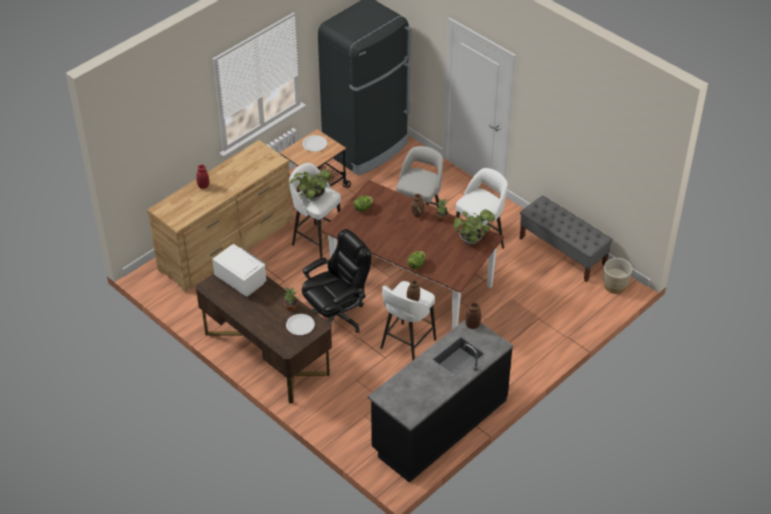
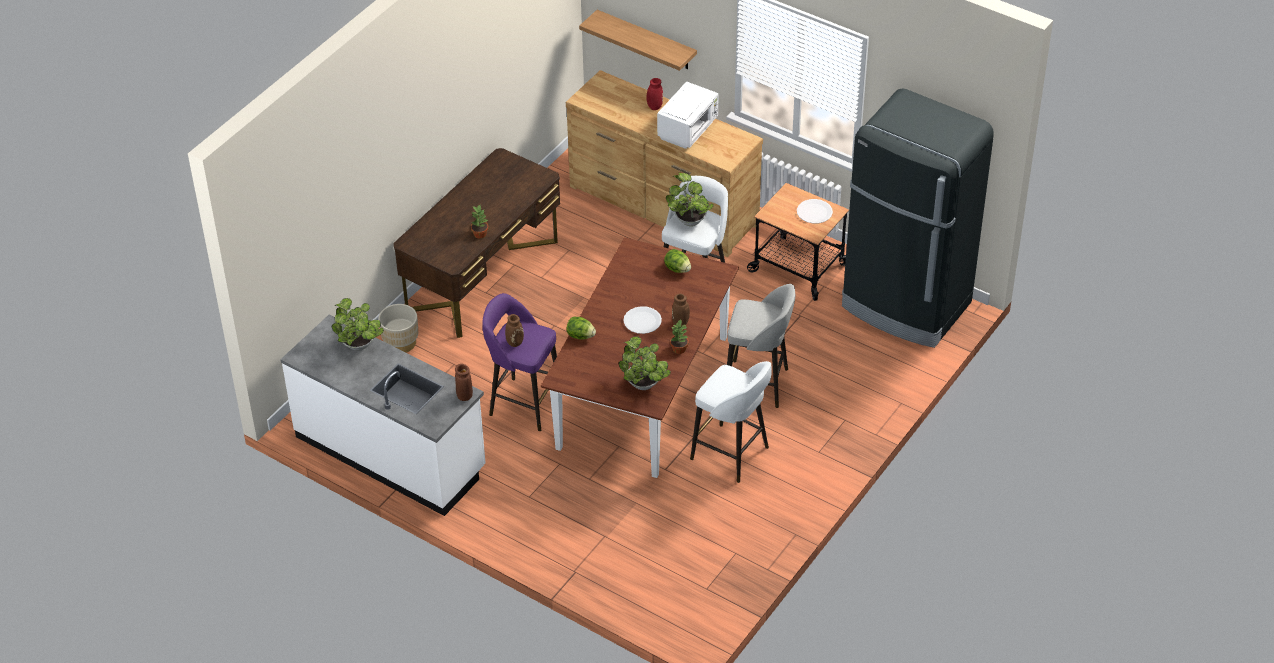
camera: 80 degrees right, 0 degrees up
white microwave [212,244,267,297] -> white microwave moved to [657,81,719,149]
white plate [286,314,315,335] -> white plate moved to [624,306,662,334]
black office chair [302,229,371,333] -> none
black counter [368,320,513,483] -> white counter [280,315,486,516]
white stool [380,281,436,361] -> purple stool [482,293,563,431]
grey bench [520,196,613,282] -> none
beige planter [603,258,632,294] -> beige planter moved to [378,304,418,353]
none -> potted plant [332,298,384,351]
none -> shelf [579,10,697,71]

